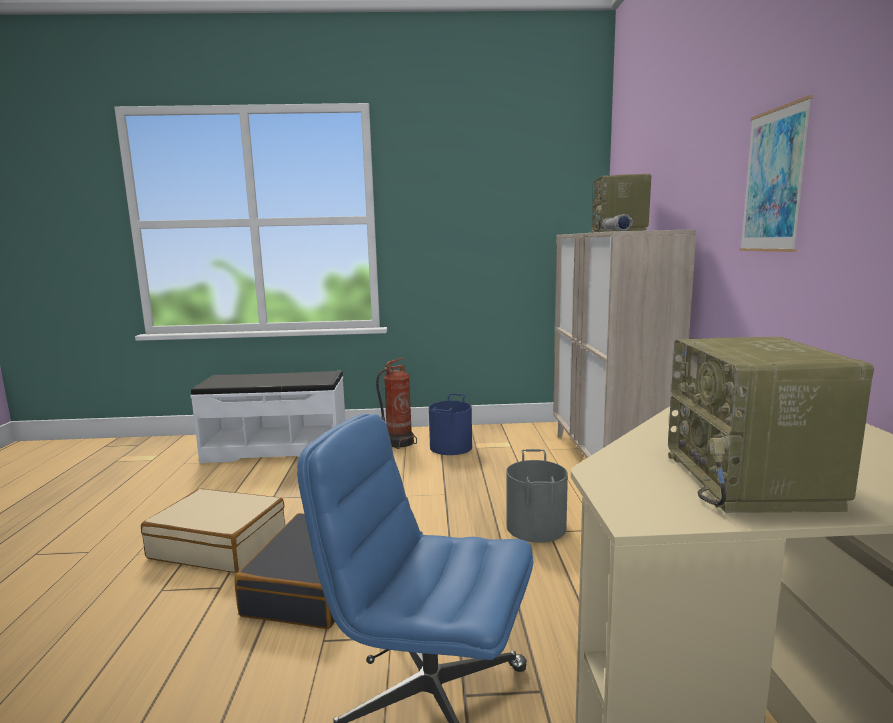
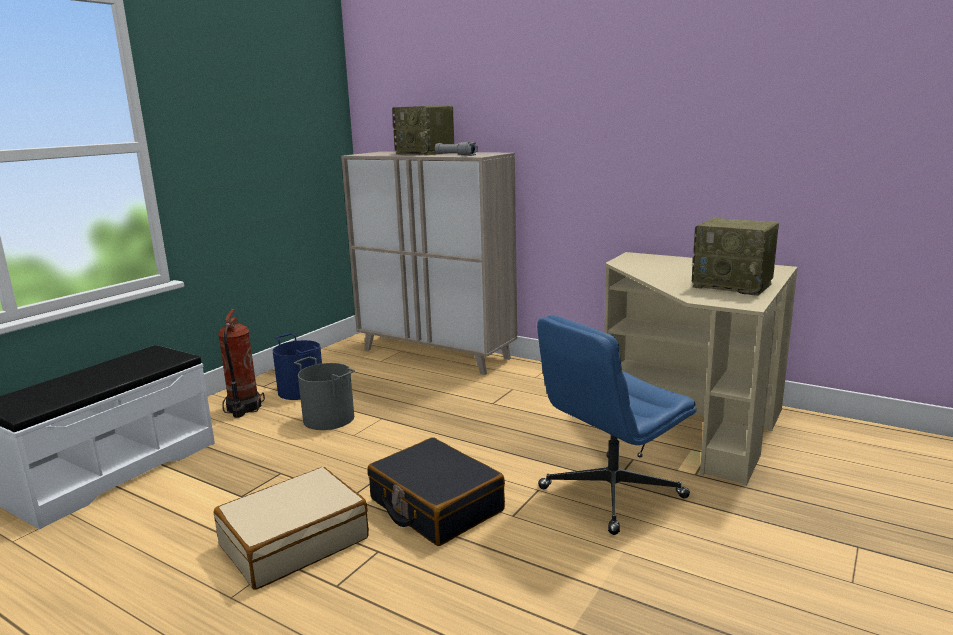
camera: 55 degrees left, 5 degrees up
grey bucket [506,449,568,543] -> grey bucket moved to [294,357,355,430]
picture [739,95,813,252] -> none

